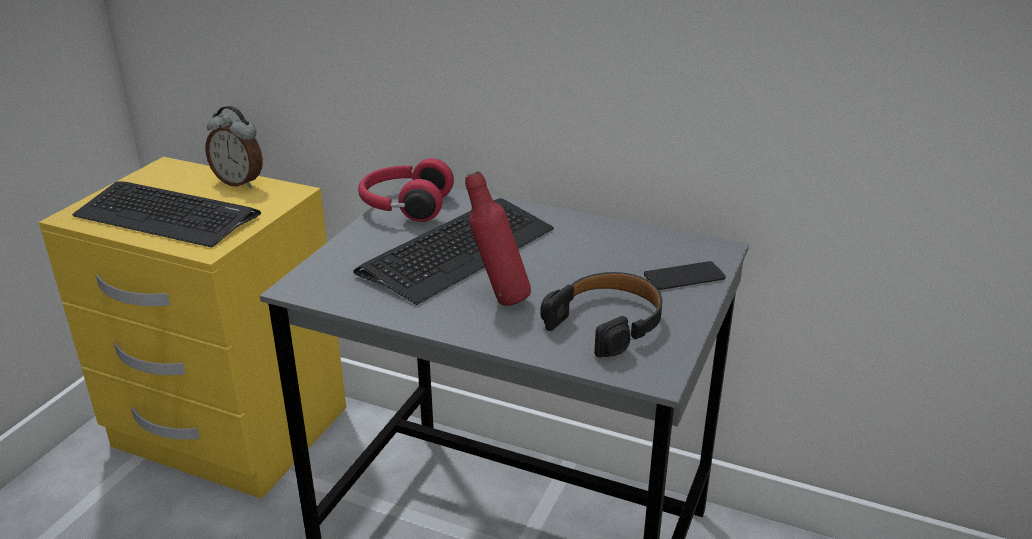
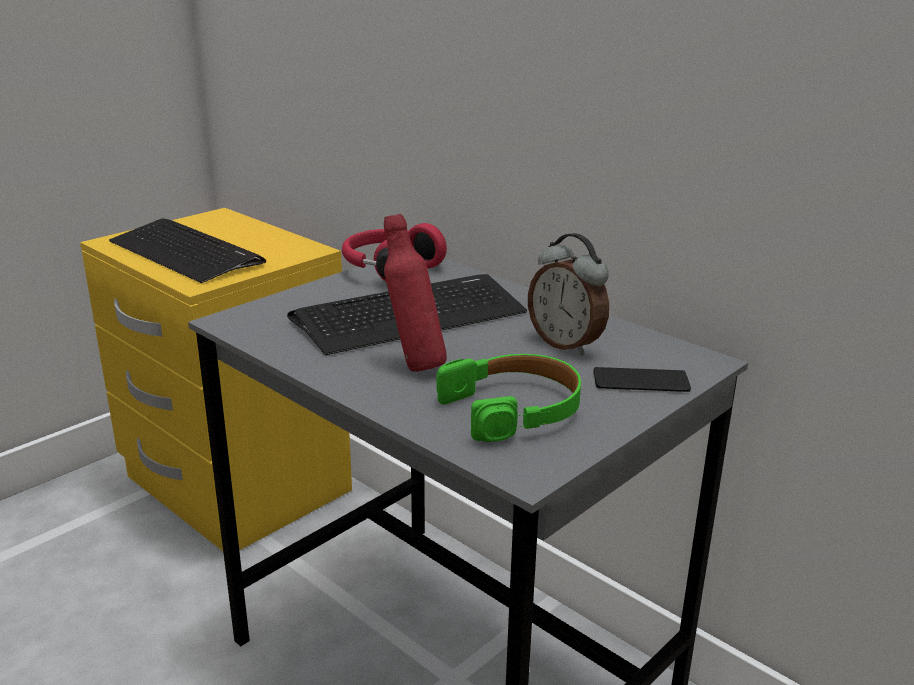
camera: 20 degrees right, 5 degrees down
alarm clock [205,106,263,188] -> alarm clock moved to [528,233,609,356]
black headphones [541,272,662,358] -> green headphones [436,354,581,442]

